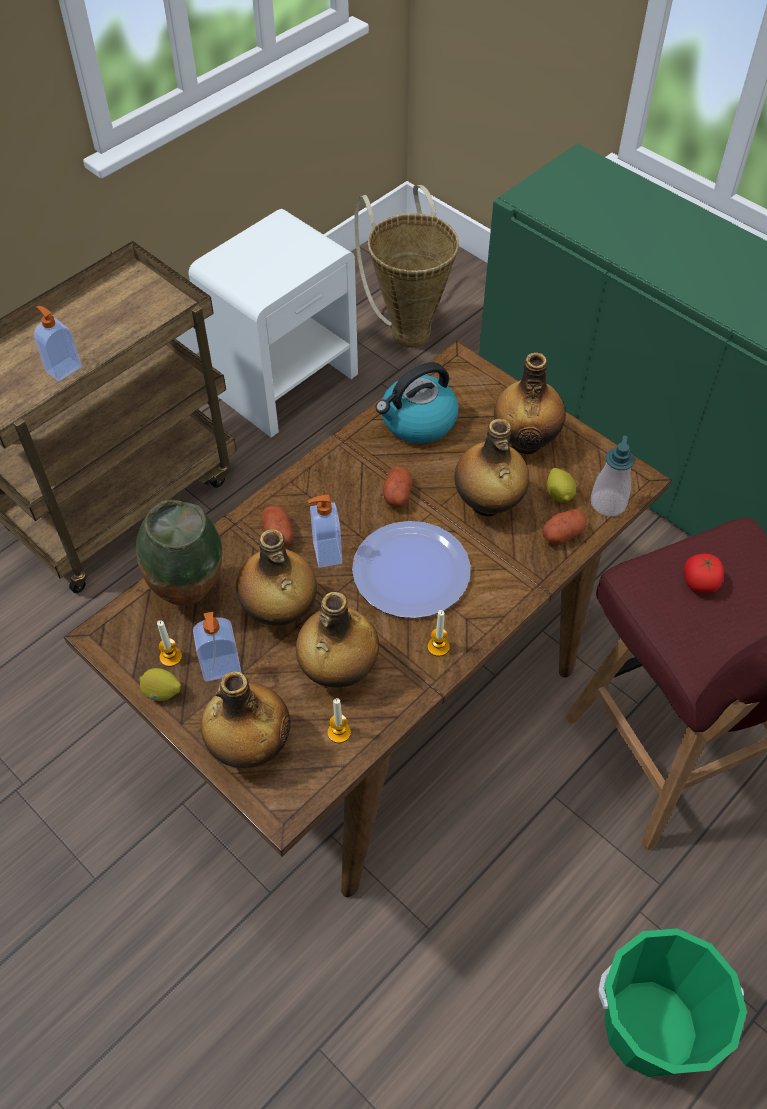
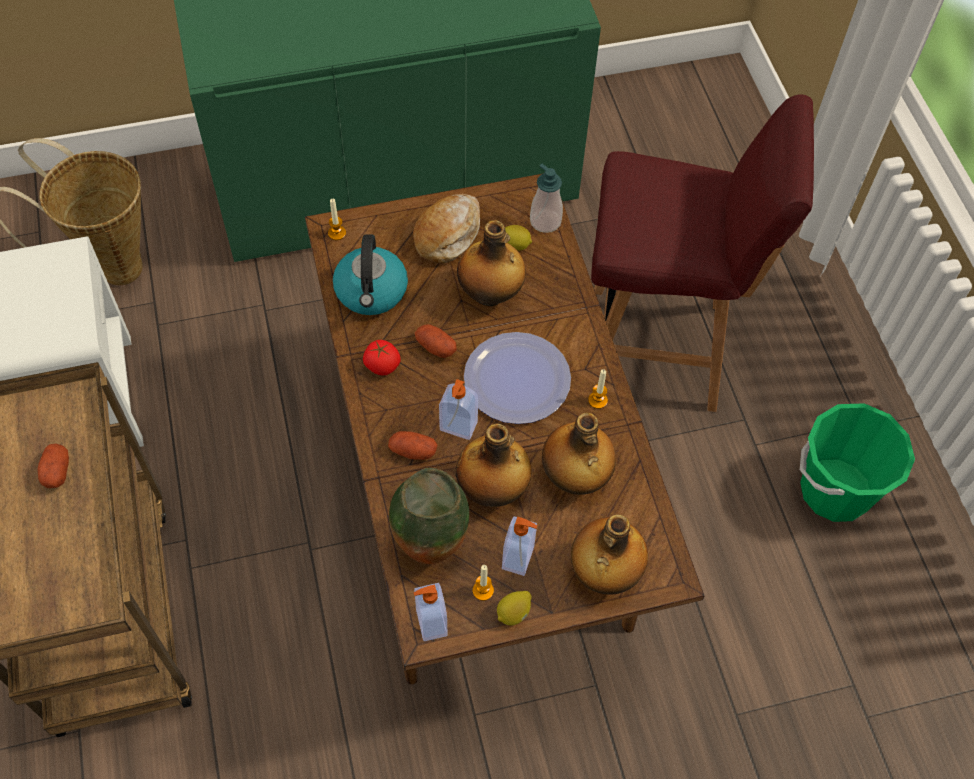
camera: 60 degrees left, 5 degrees up
soap dispenser [34,306,82,382] -> soap dispenser moved to [414,583,448,641]
candle [327,698,351,743] -> candle moved to [328,199,346,240]
bottle [494,352,565,454] -> bread [413,194,480,264]
potato [542,509,587,546] -> potato moved to [37,444,69,488]
tomato [684,554,724,593] -> tomato moved to [363,340,400,375]

